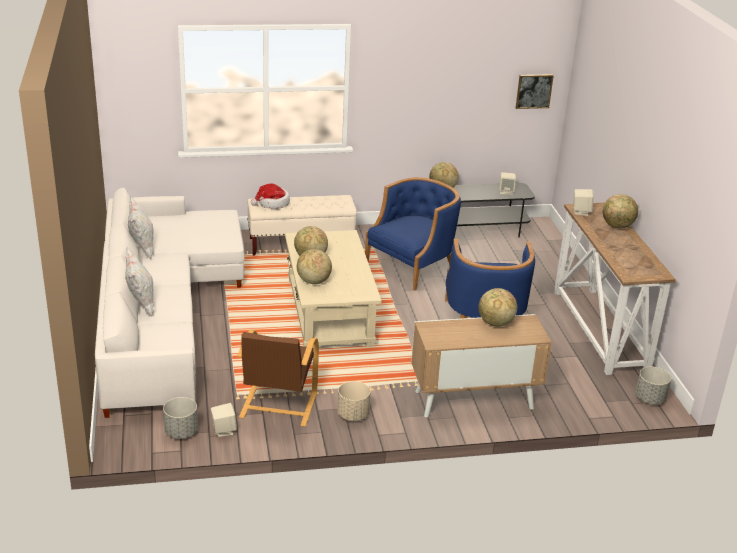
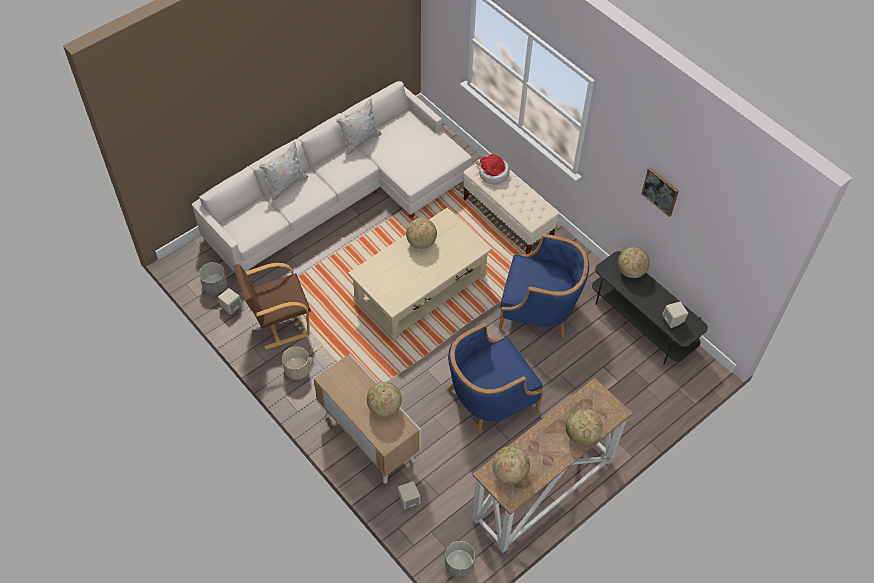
camera: 60 degrees right, 25 degrees up
globe [297,249,332,284] -> globe moved to [492,446,530,484]
picture [516,74,554,109] -> picture moved to [641,168,679,217]
beige speaker [573,189,594,216] -> beige speaker moved to [398,481,421,509]

